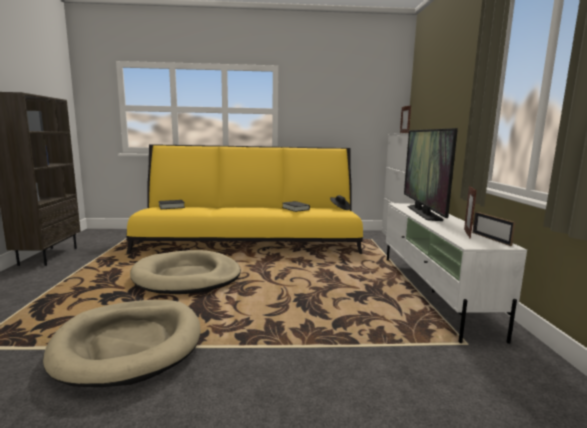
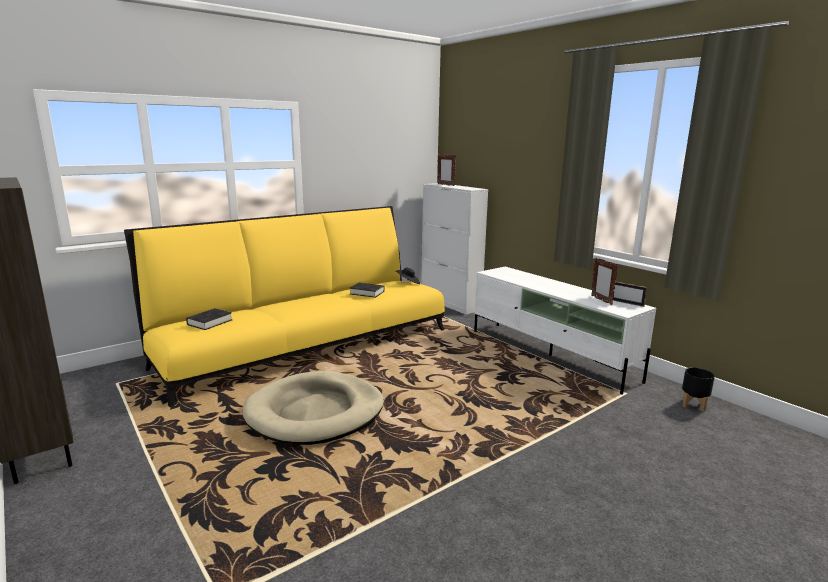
camera: 35 degrees left, 5 degrees up
beige dog bed [43,300,200,387] -> none
television [404,128,458,221] -> none
none -> black planter [682,367,715,412]

